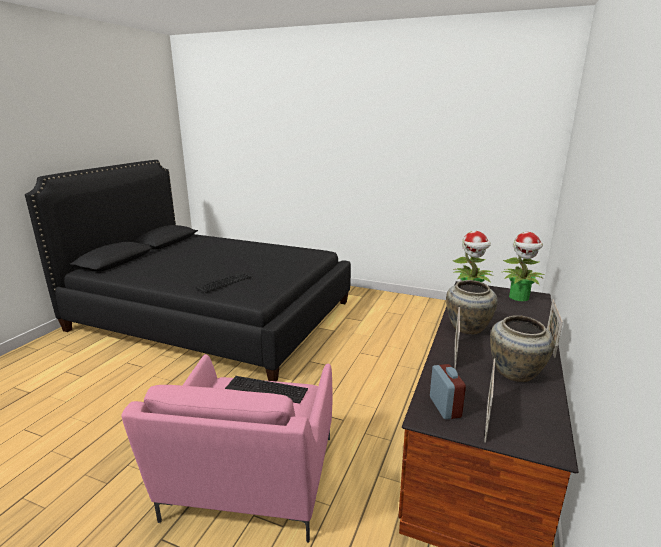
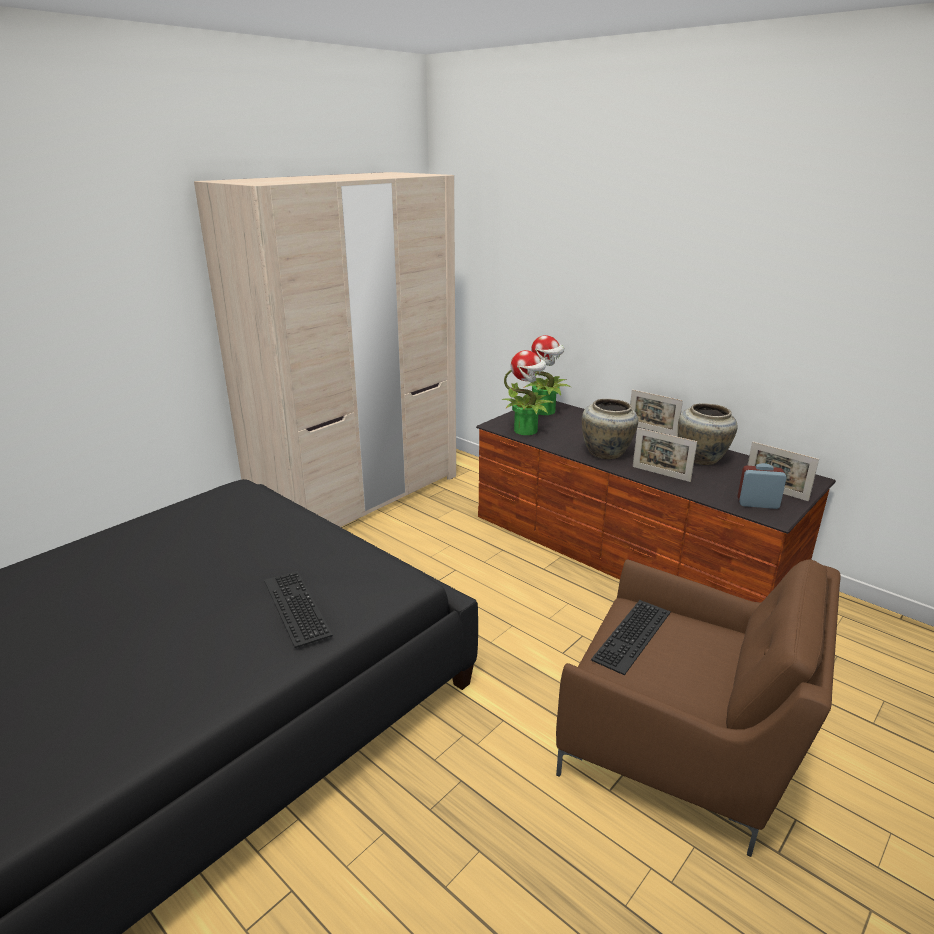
camera: 70 degrees left, 5 degrees up
pink armchair [121,354,332,542] -> brown armchair [556,559,841,857]
none -> beige wardrobe [194,172,456,527]

